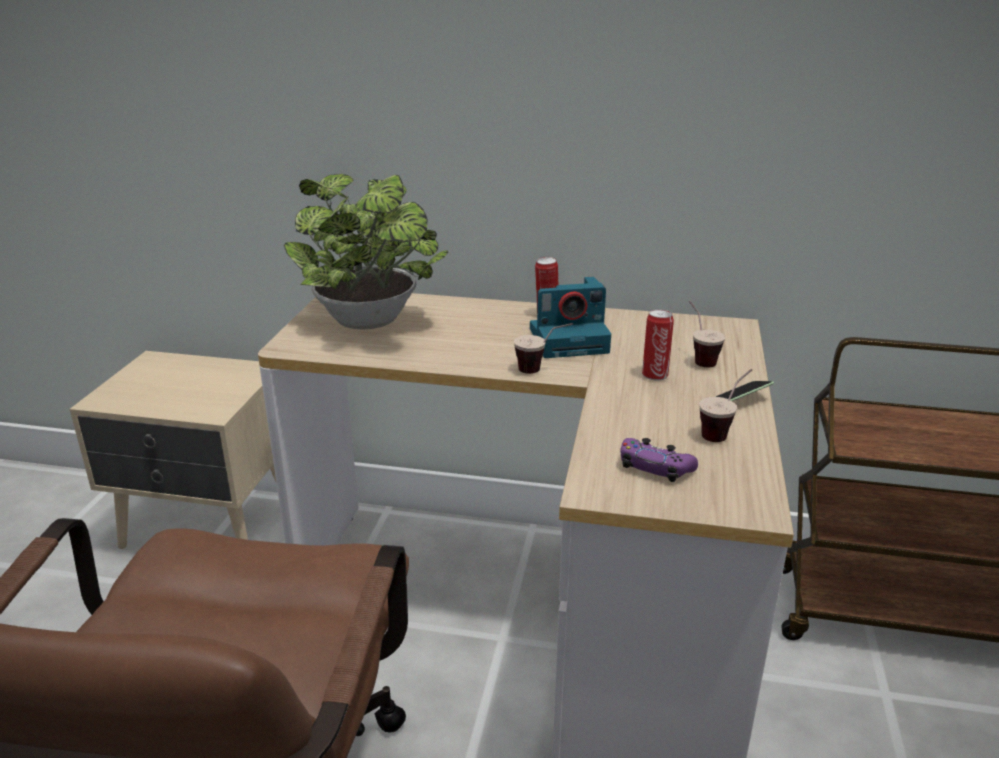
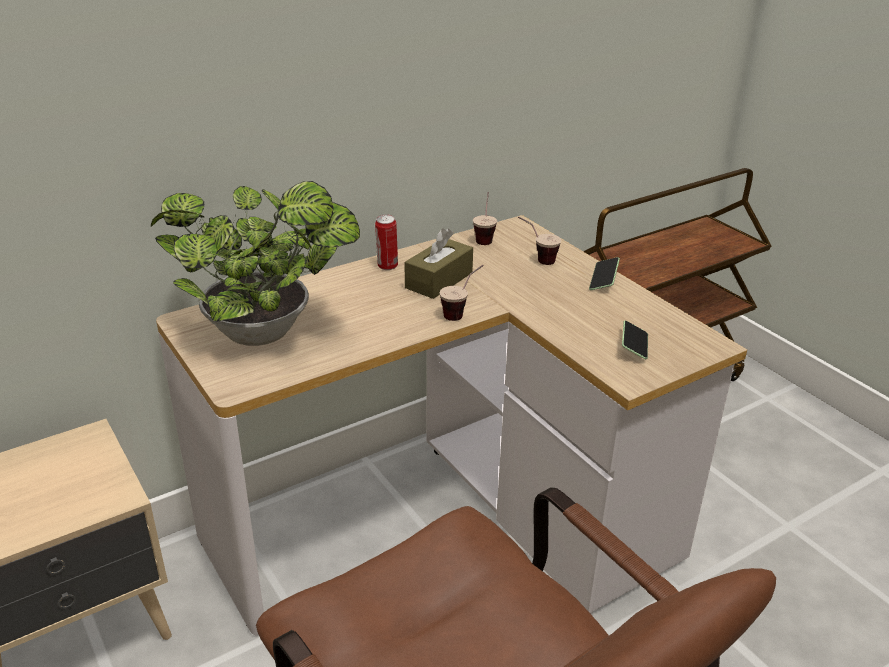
camera: 45 degrees left, 5 degrees up
camera [530,277,611,358] -> brown tissue box [405,228,473,299]
purple game controller [620,438,698,482] -> phone [622,321,648,359]
can [642,310,674,380] -> none
cup [699,369,752,442] -> cup moved to [473,192,497,245]

